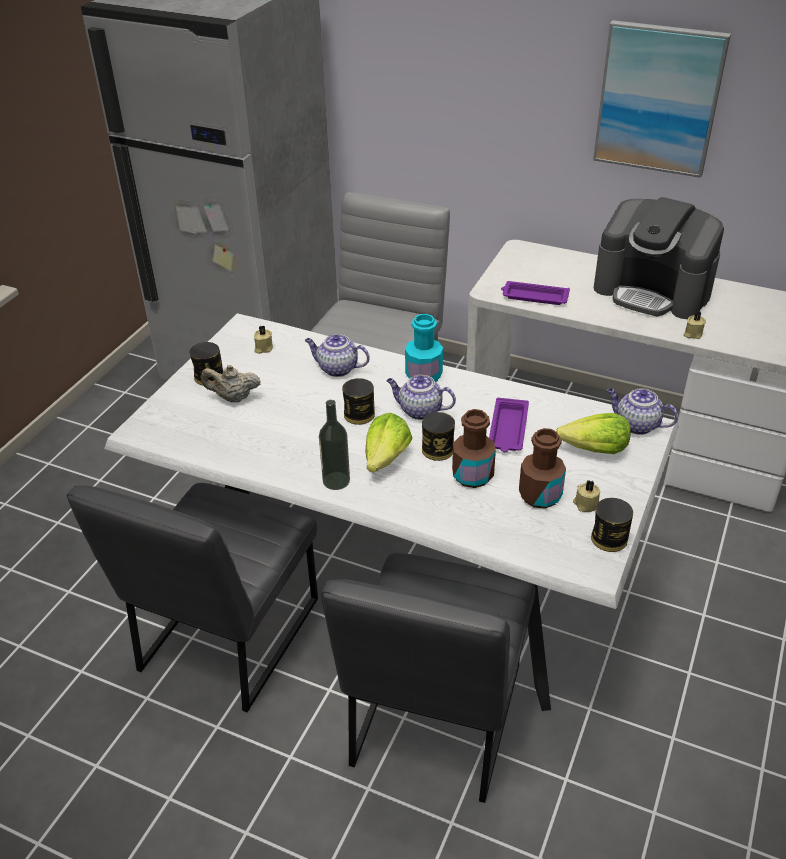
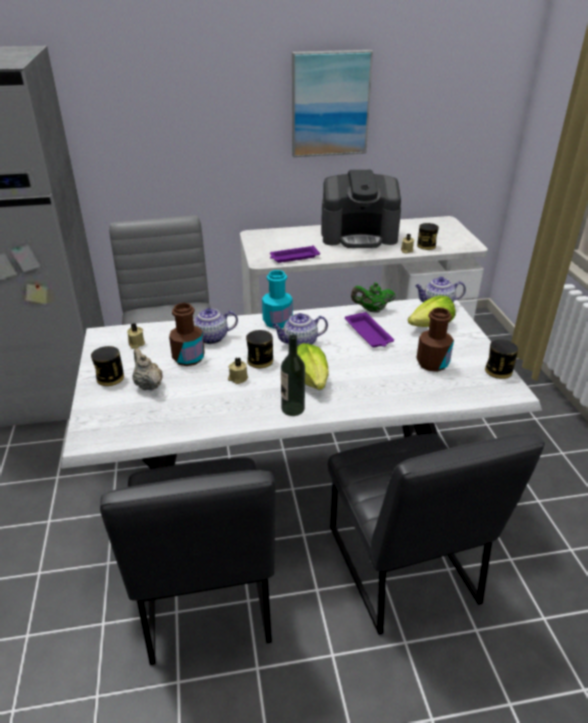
camera: 35 degrees left, 5 degrees down
beige teapot [201,365,261,402] -> beige teapot turned 90 degrees clockwise [132,348,163,391]
can [422,412,455,461] -> can moved to [417,223,439,250]
brown bottle [452,409,496,488] -> brown bottle moved to [169,303,205,366]
beige candle [573,480,601,512] -> beige candle moved to [228,358,248,384]
none -> green teapot [351,282,396,313]

